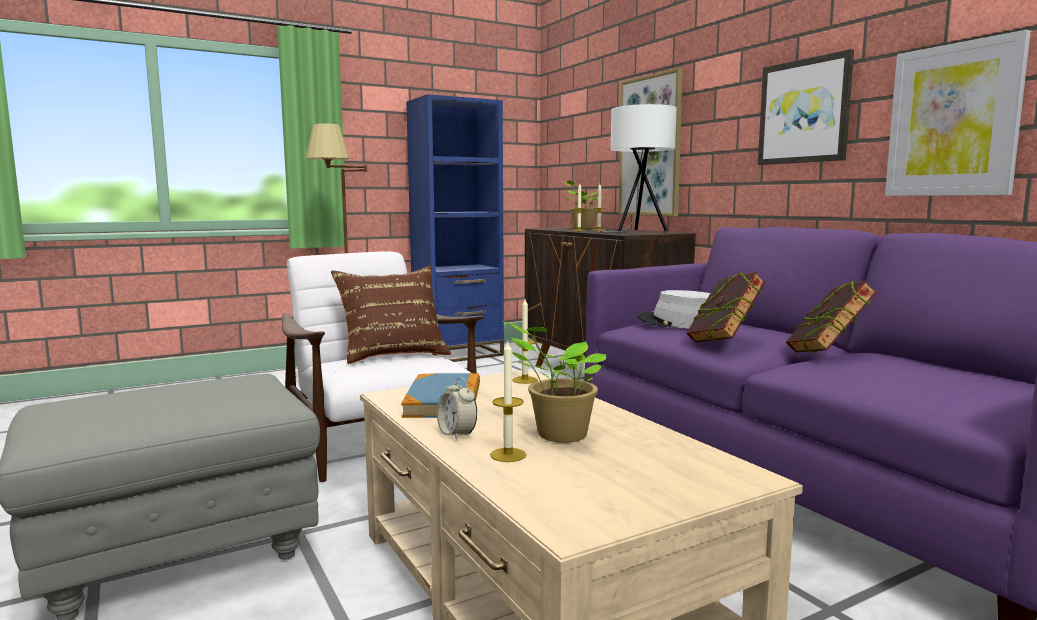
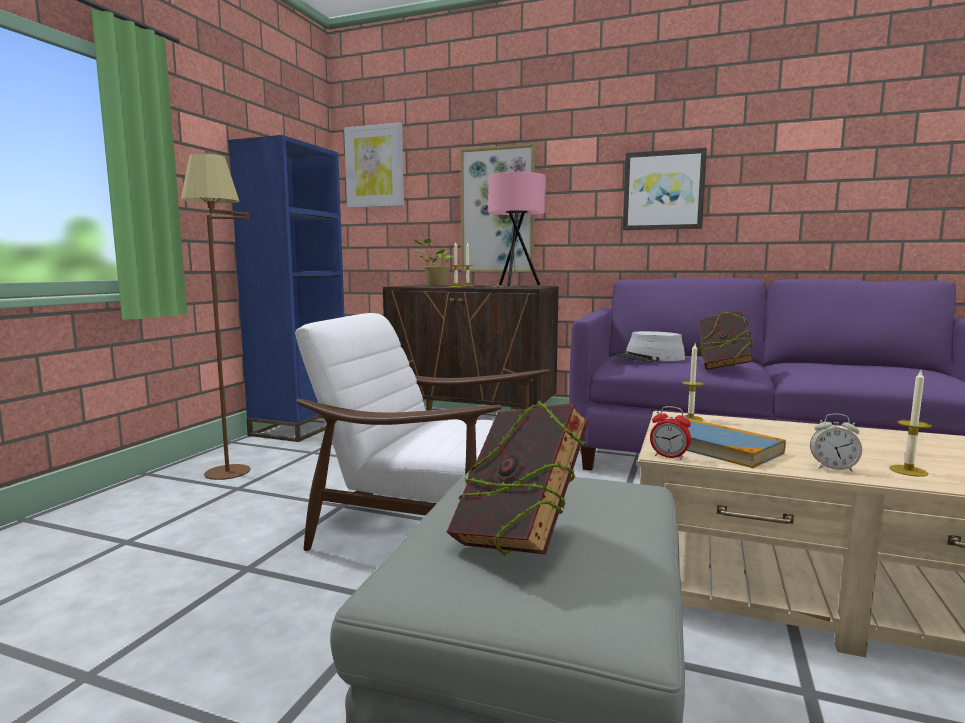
camera: 40 degrees left, 0 degrees up
brown pillow [331,266,451,364] -> none
potted plant [503,321,606,443] -> none
white table lamp [598,104,677,233] -> pink table lamp [488,172,546,288]
book [786,281,877,353] -> book moved to [447,400,589,557]
picture [885,30,1031,196] -> picture moved to [344,122,404,208]
none -> alarm clock [650,406,691,460]

